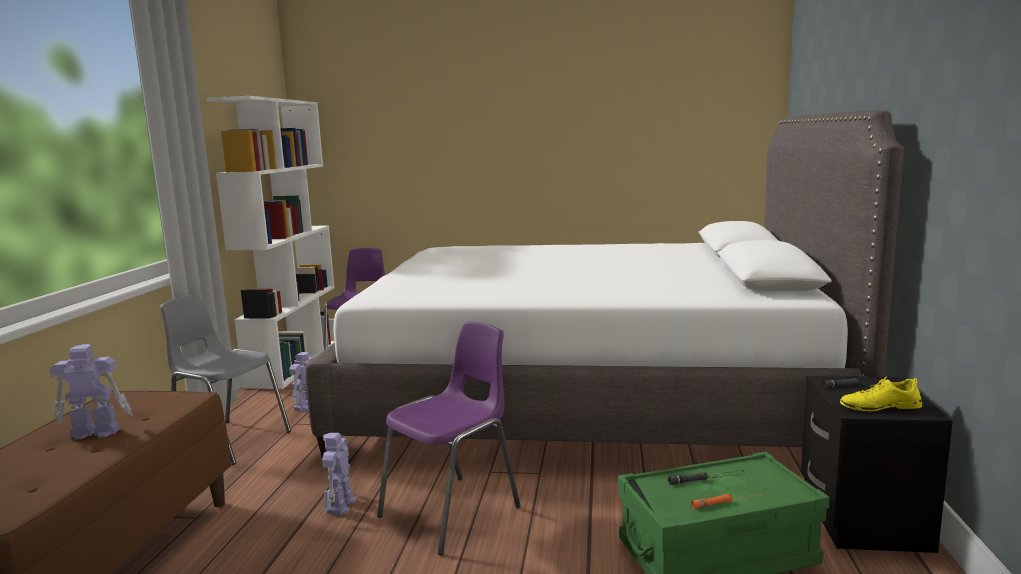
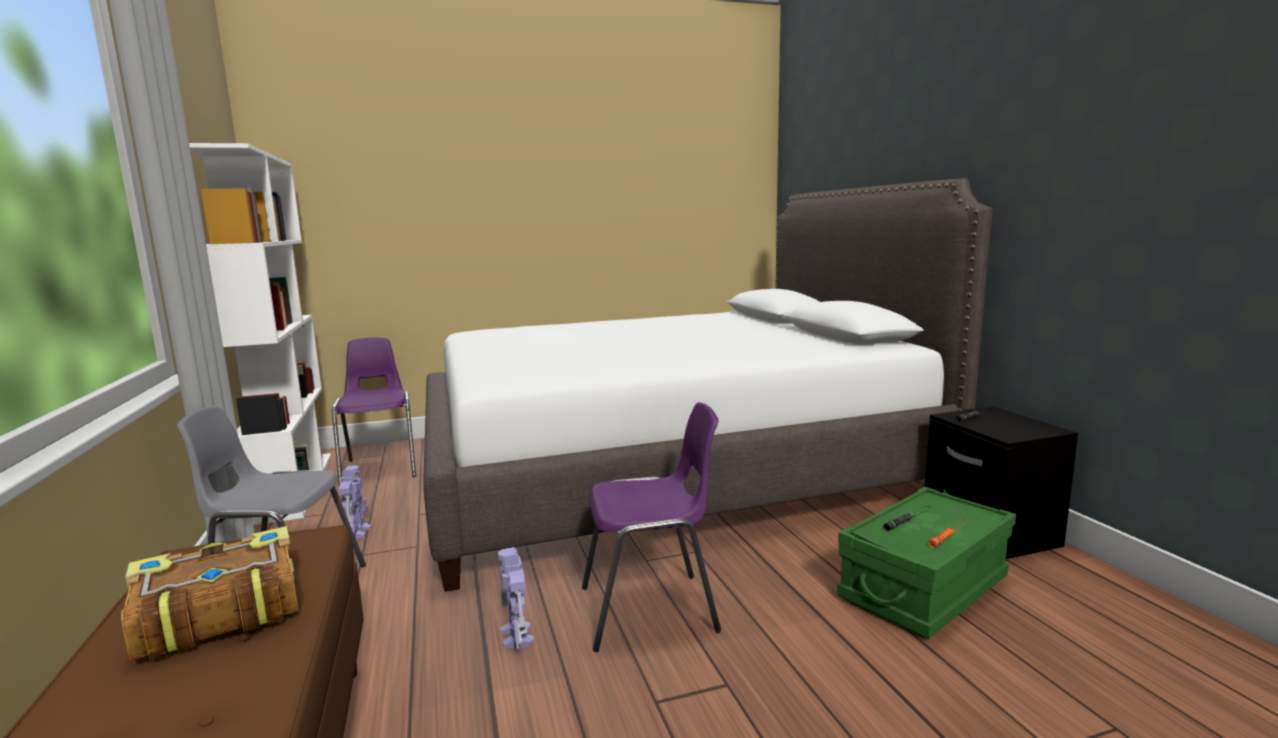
camera: 25 degrees left, 0 degrees up
toy robot [50,344,132,440] -> book [121,526,298,661]
purple chair [377,321,521,555] -> purple chair turned 60 degrees clockwise [582,402,721,652]
yellow shoe [840,377,922,412] -> none

